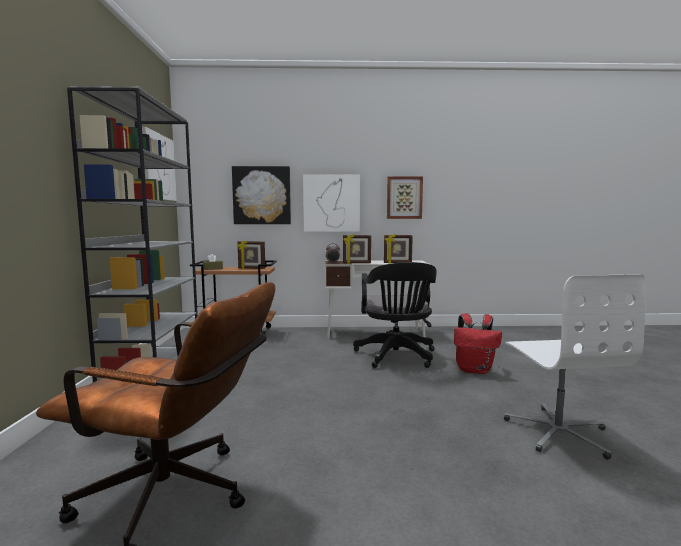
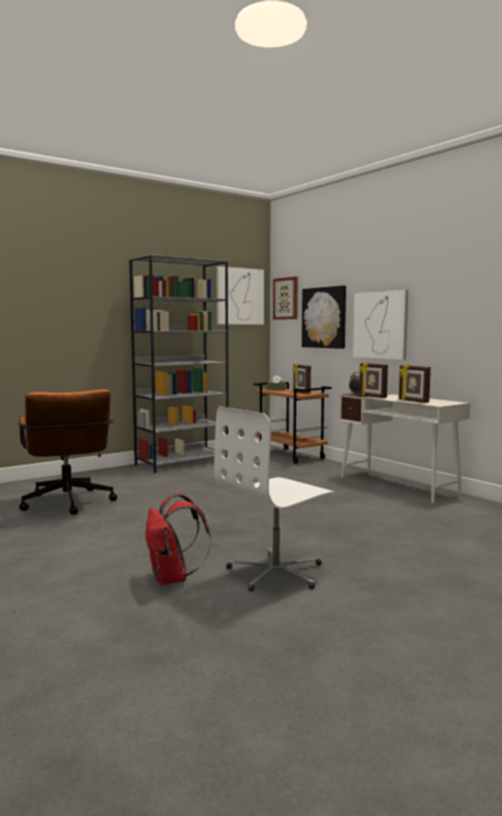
camera: 55 degrees right, 0 degrees up
black office chair [353,262,437,368] -> none
picture [387,176,423,219] -> picture moved to [273,277,298,320]
red backpack [454,313,502,374] -> red backpack moved to [145,494,211,585]

